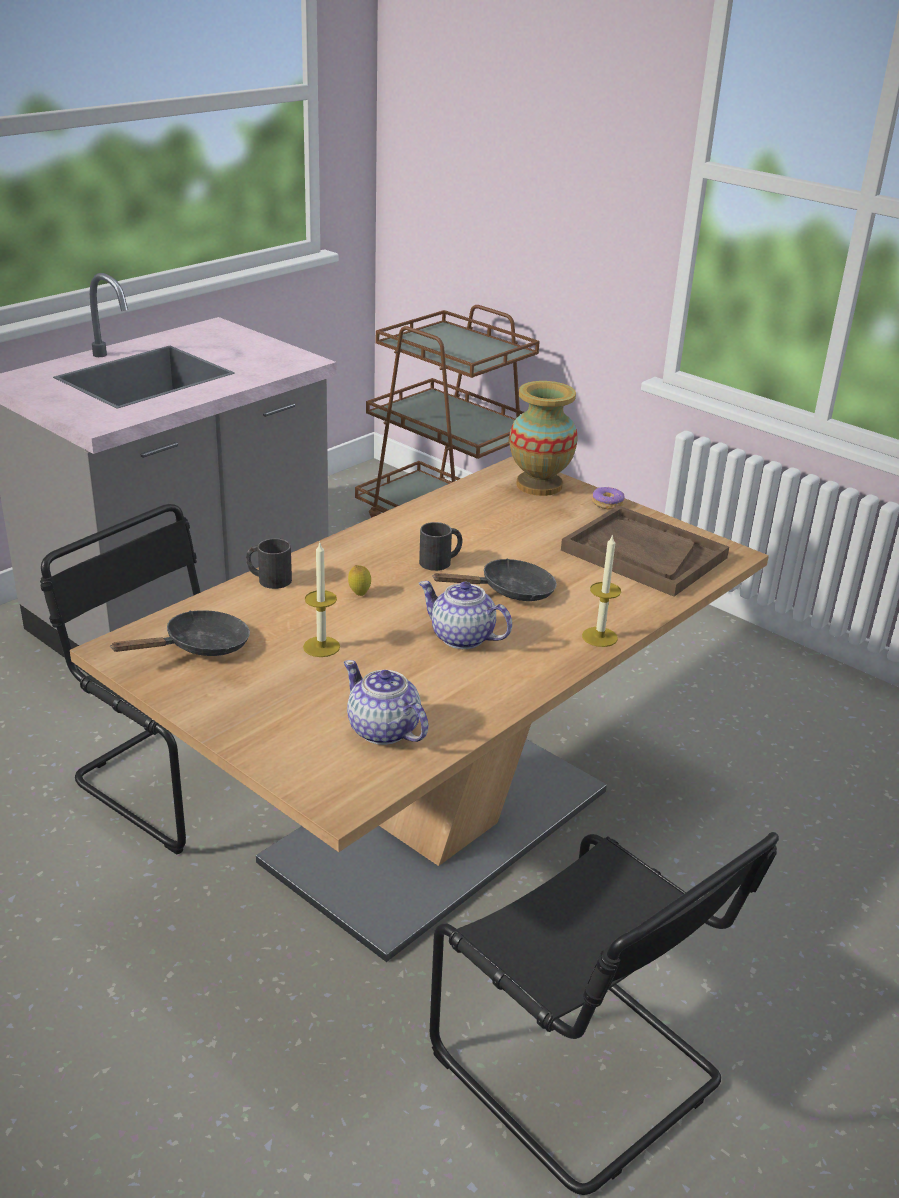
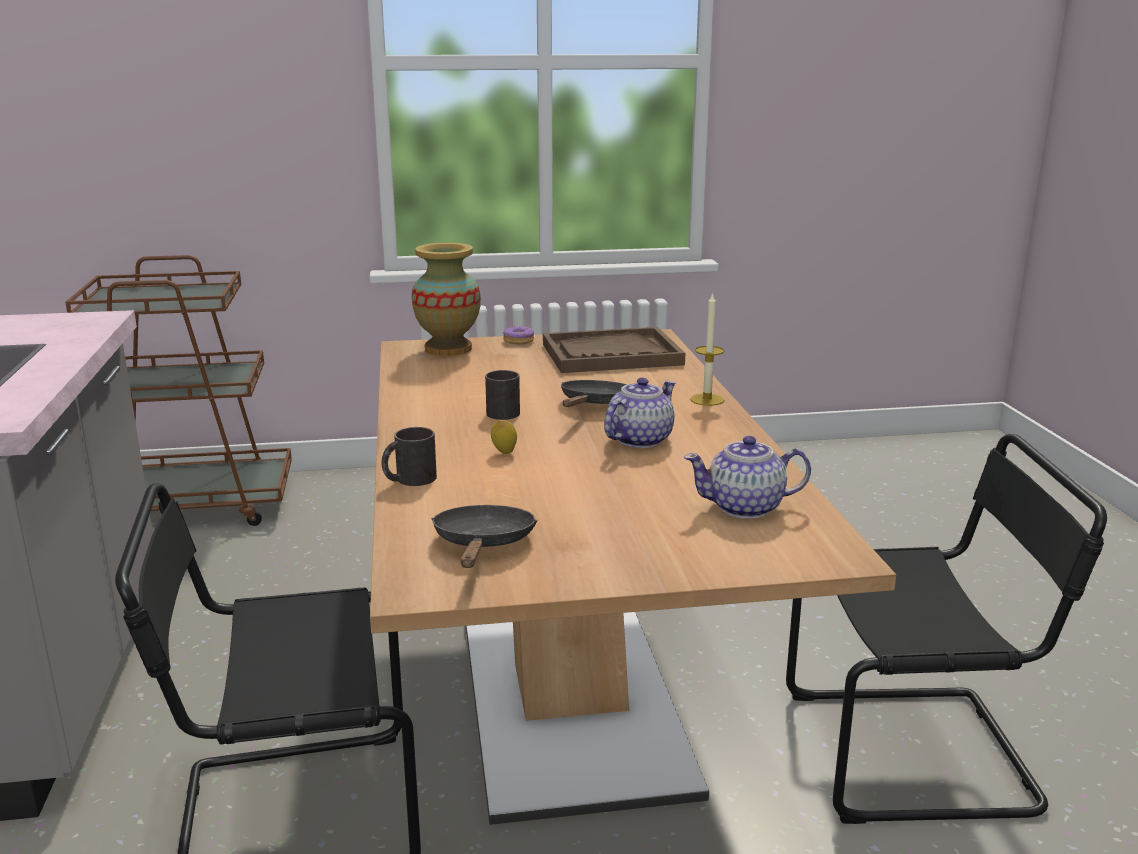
camera: 50 degrees left, 10 degrees down
candle [303,543,340,657] -> none
teapot [419,581,512,649] -> teapot turned 150 degrees clockwise [604,378,676,448]

